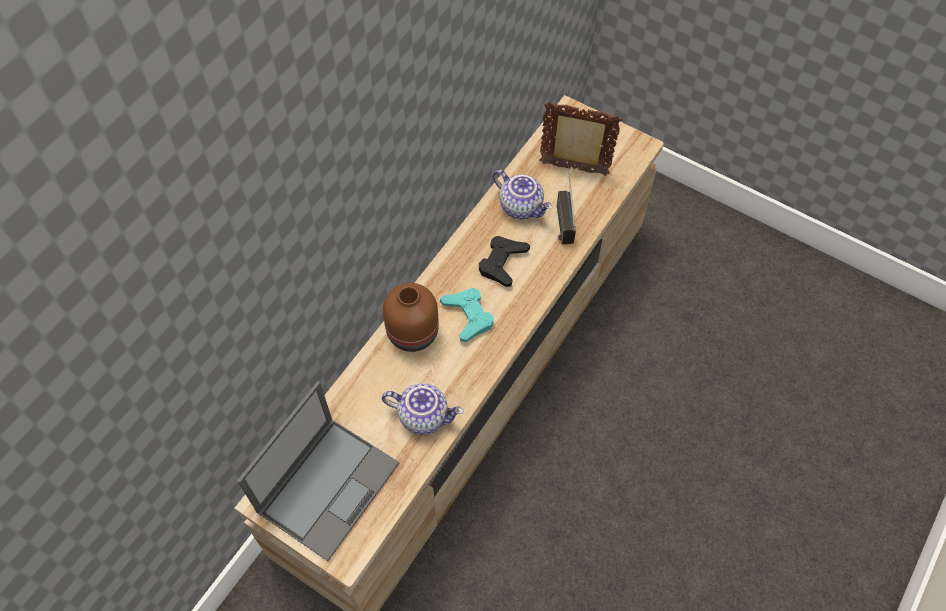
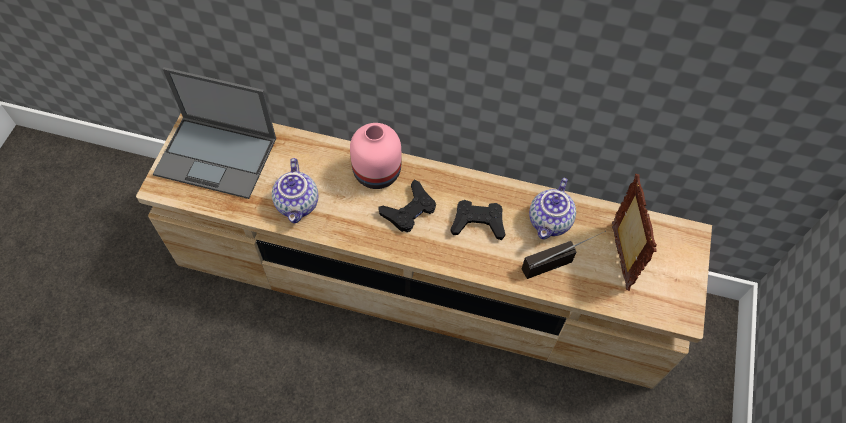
camera: 70 degrees right, 0 degrees up
brown vase [383,283,439,352] -> pink vase [350,123,401,189]
turquoise game controller [440,288,494,342] -> black game controller [378,180,436,232]

